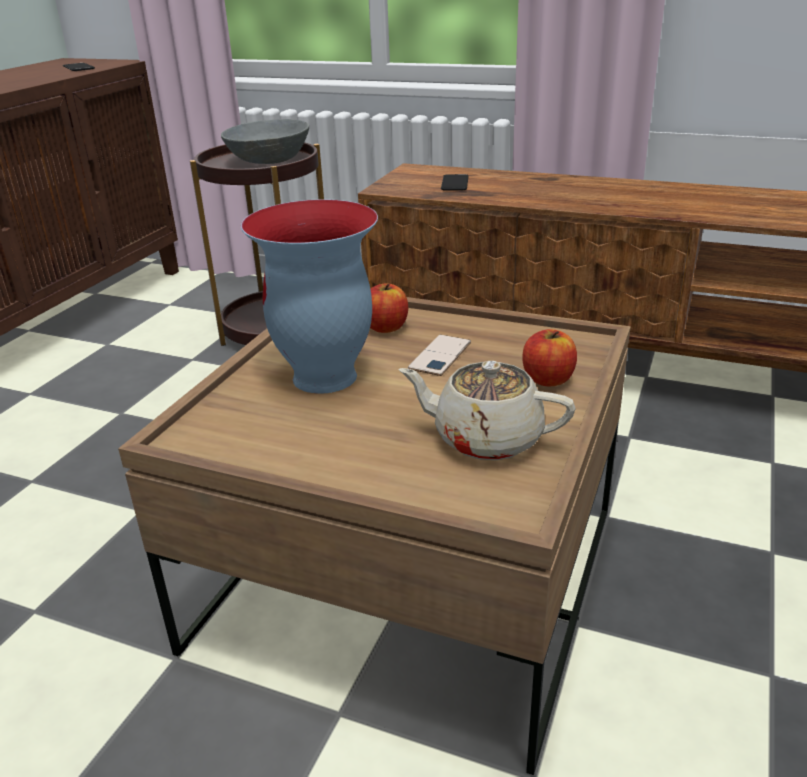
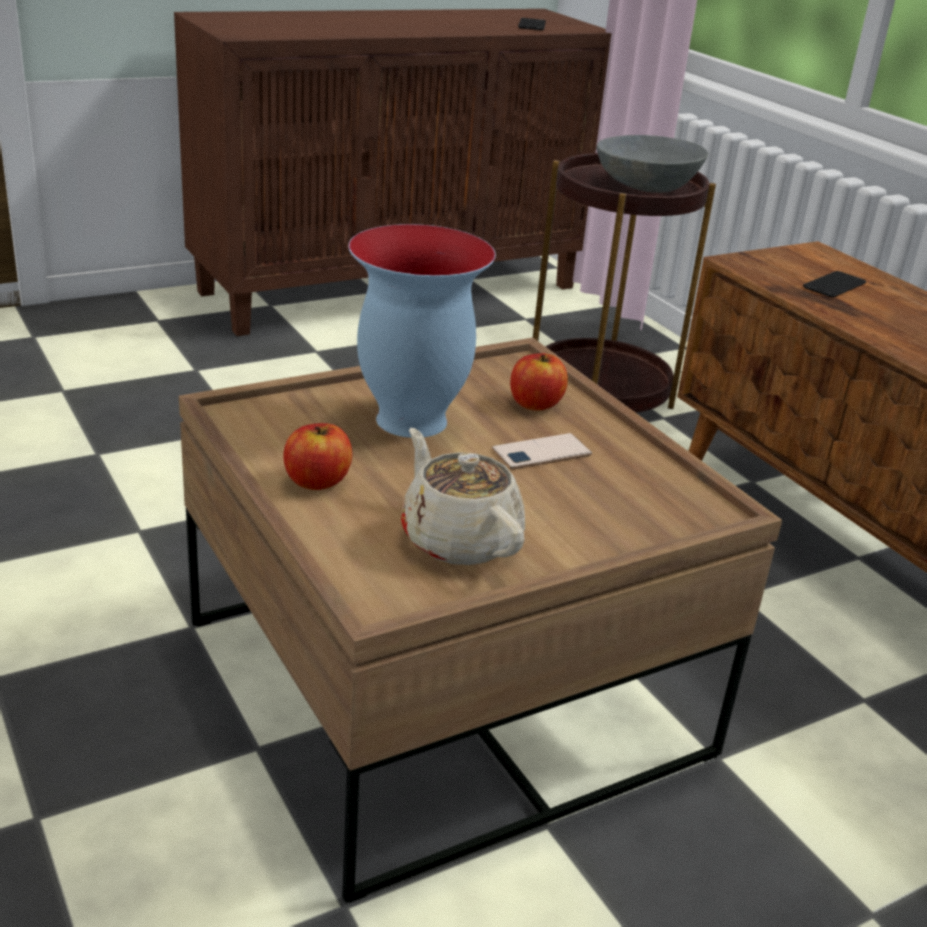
camera: 35 degrees right, 0 degrees up
apple [522,329,577,386] -> apple moved to [284,423,352,490]

